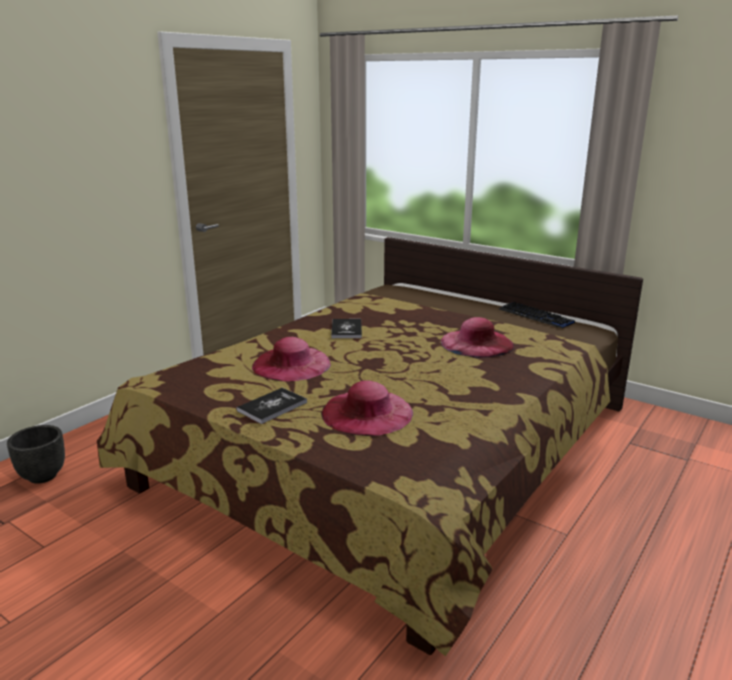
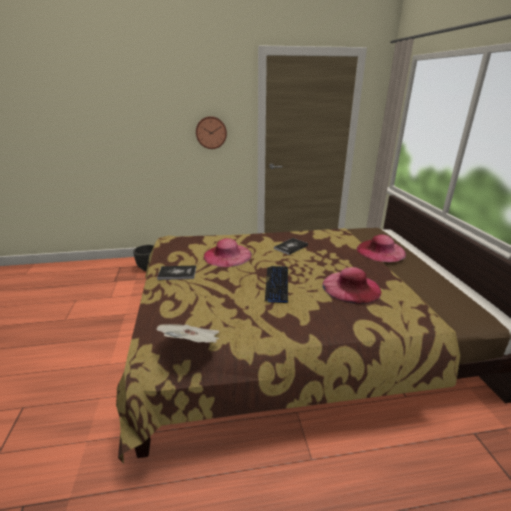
camera: 45 degrees right, 5 degrees up
pink hat [321,380,413,436] -> pink hat moved to [357,234,406,262]
keyboard [499,302,575,328] -> keyboard moved to [265,266,288,303]
none -> newspaper [156,324,219,343]
none -> wall clock [196,116,227,149]

